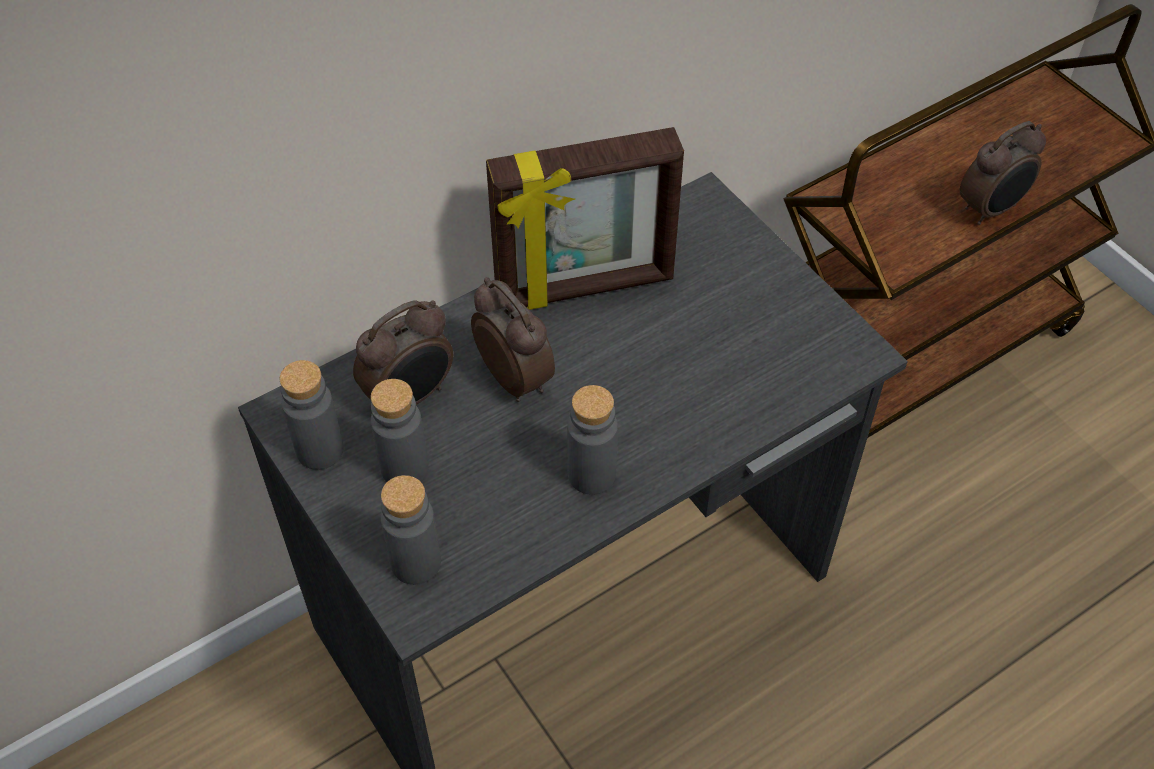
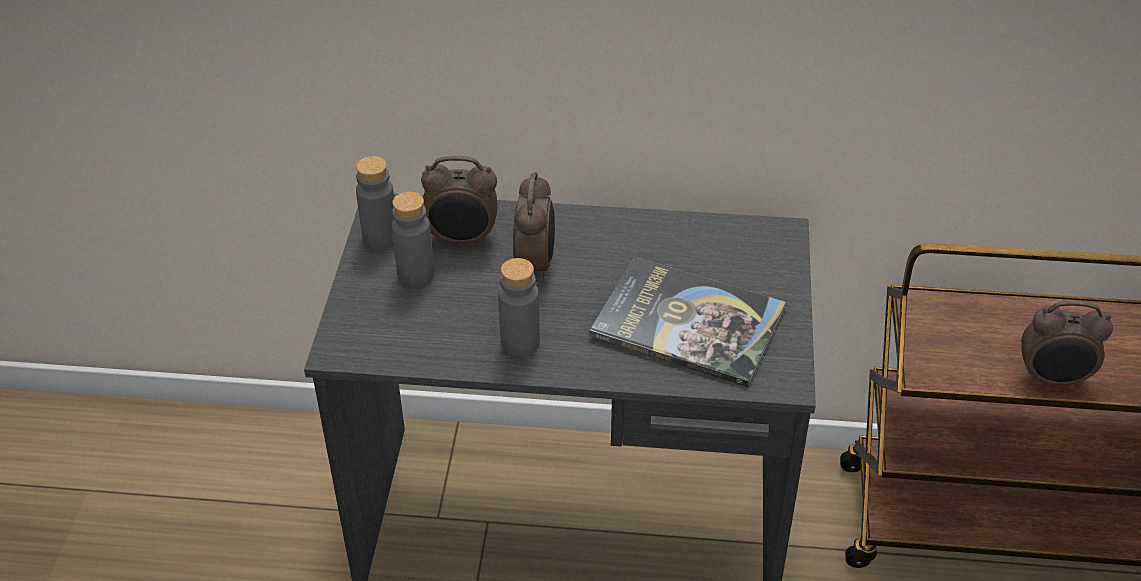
camera: 40 degrees right, 10 degrees down
grey bottle [381,475,441,585] -> none
picture frame [486,127,684,310] -> none
none -> book [589,257,786,387]

